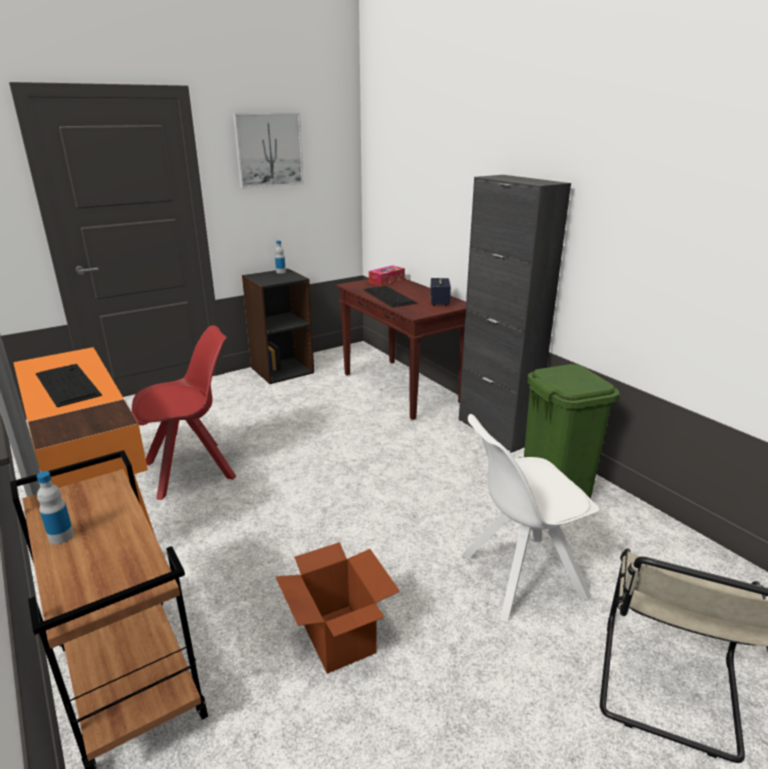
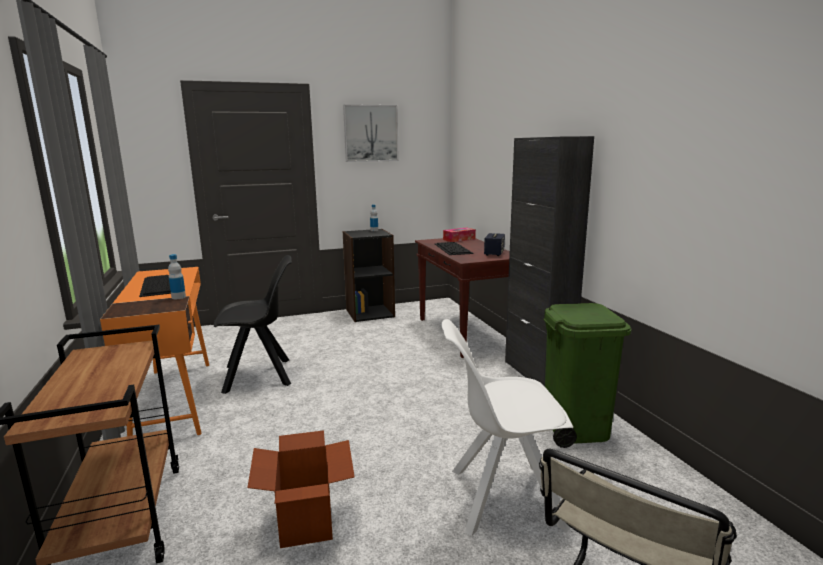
camera: 15 degrees right, 10 degrees down
bottle [36,471,74,544] -> bottle moved to [168,254,186,299]
red chair [132,325,237,500] -> black chair [214,255,292,394]

